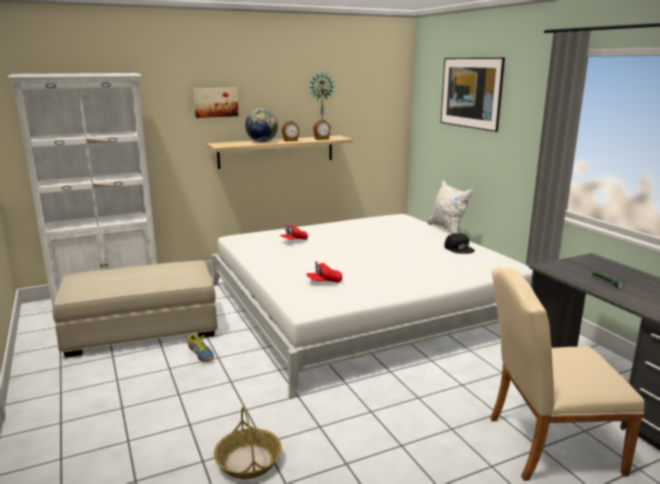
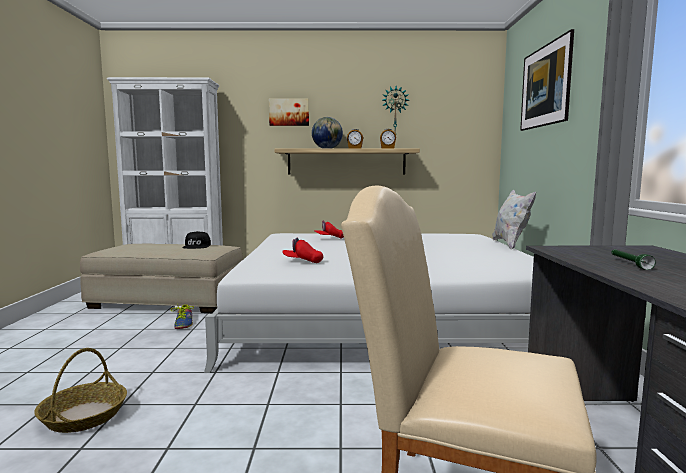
camera: 25 degrees right, 10 degrees down
black cap [444,233,475,254] -> black cap moved to [182,231,211,249]

